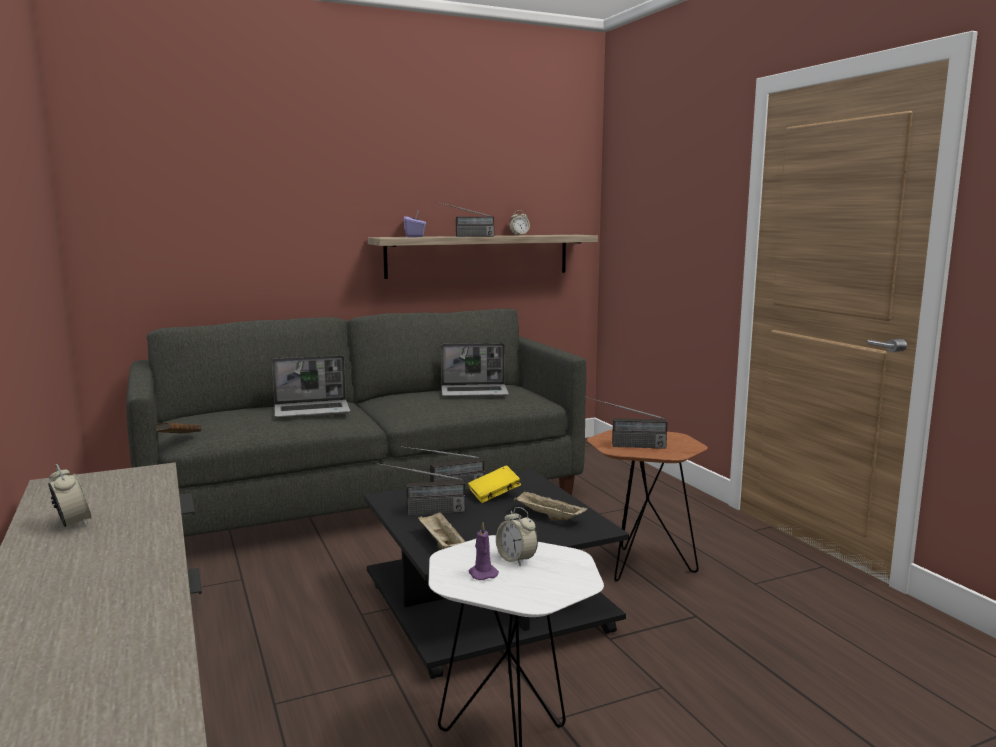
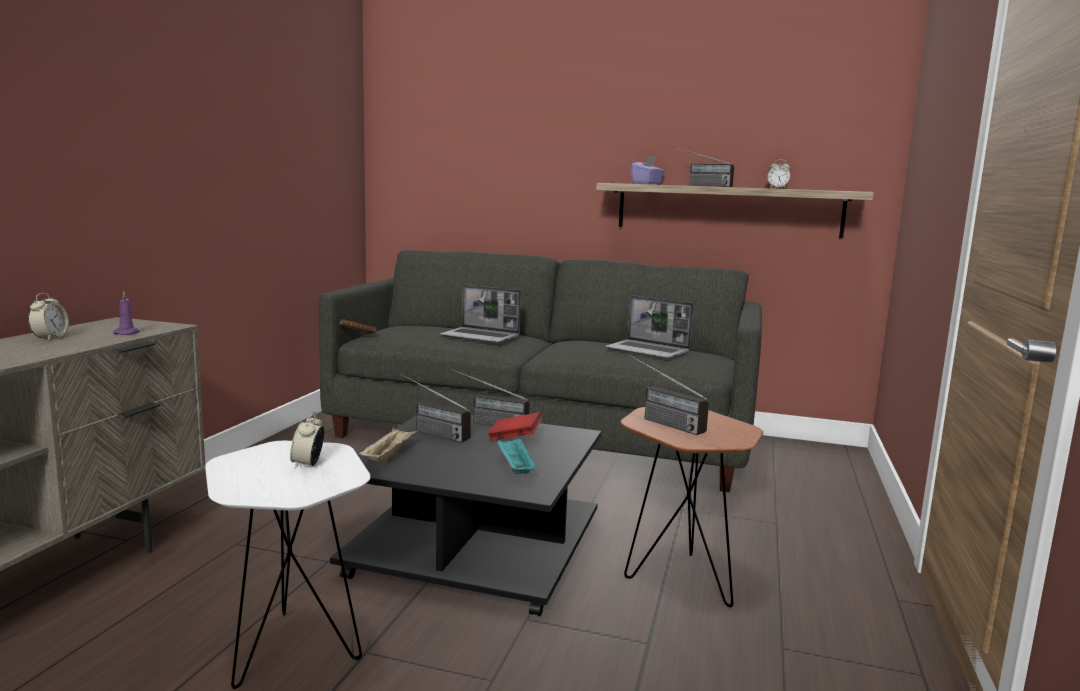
camera: 40 degrees right, 0 degrees up
yellow book [468,465,521,503] -> red book [488,412,542,441]
purple candle [469,522,499,580] -> purple candle moved to [113,291,140,335]
beige tray [514,491,588,521] -> turquoise tray [497,438,536,474]

